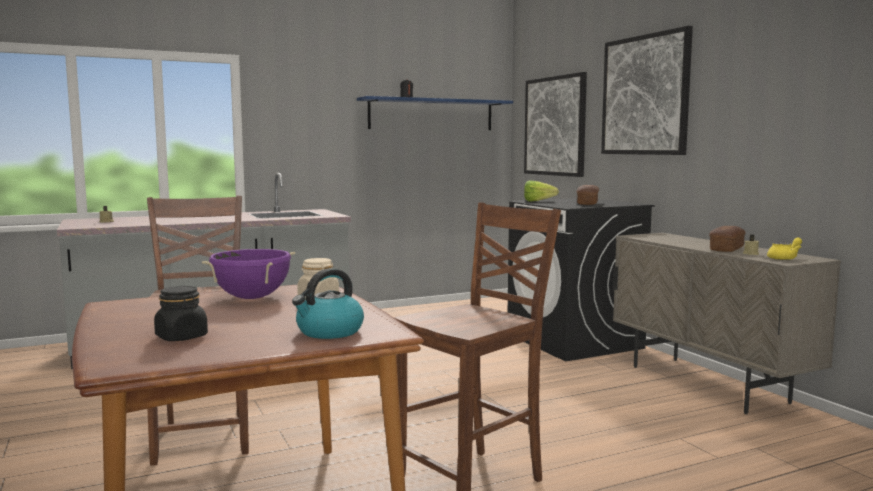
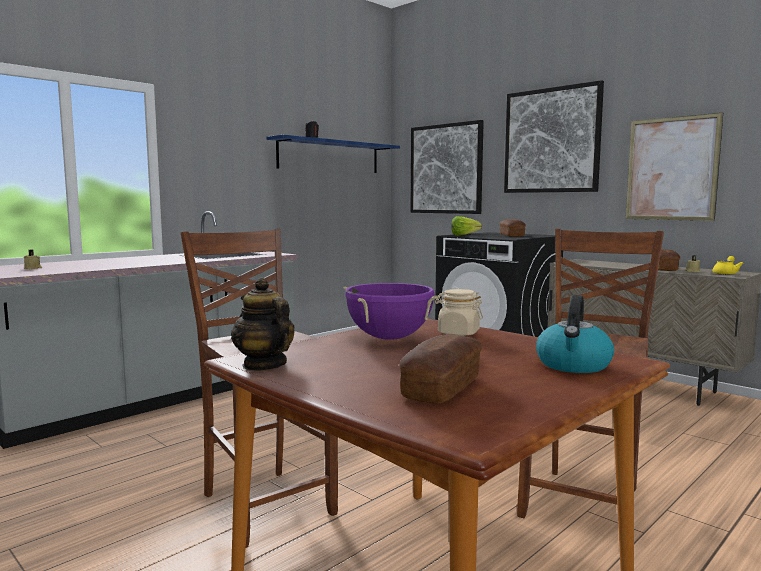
camera: 20 degrees left, 0 degrees up
black jar [154,286,208,341] -> bread [399,334,482,403]
none -> teapot [231,278,295,371]
none -> picture [625,113,723,221]

